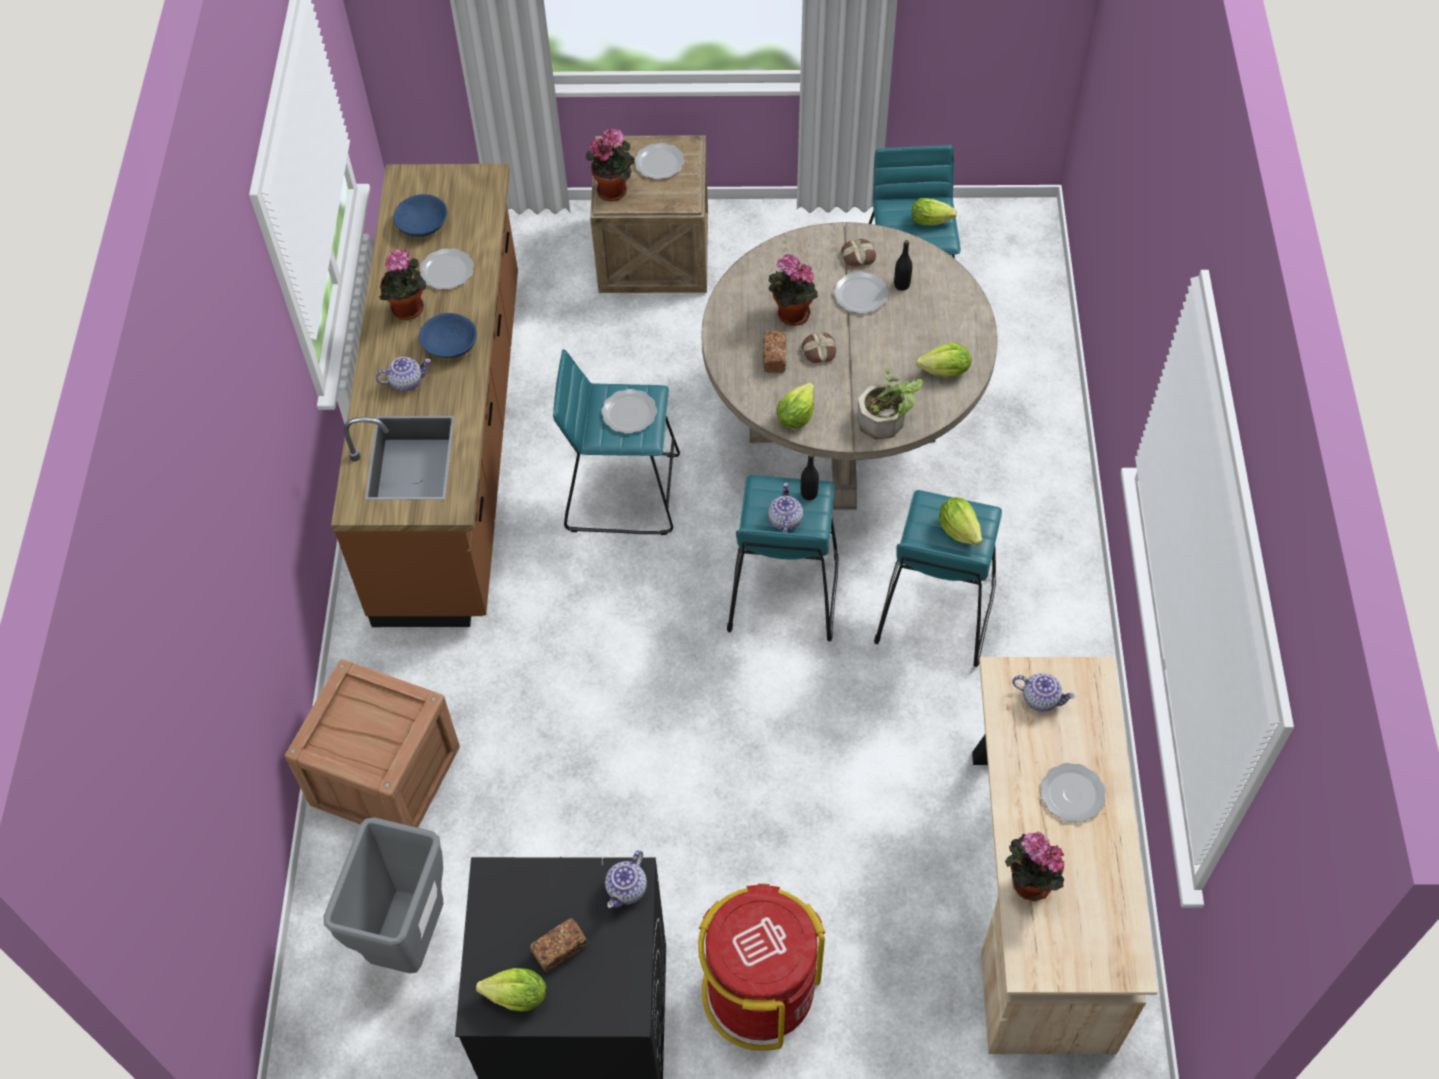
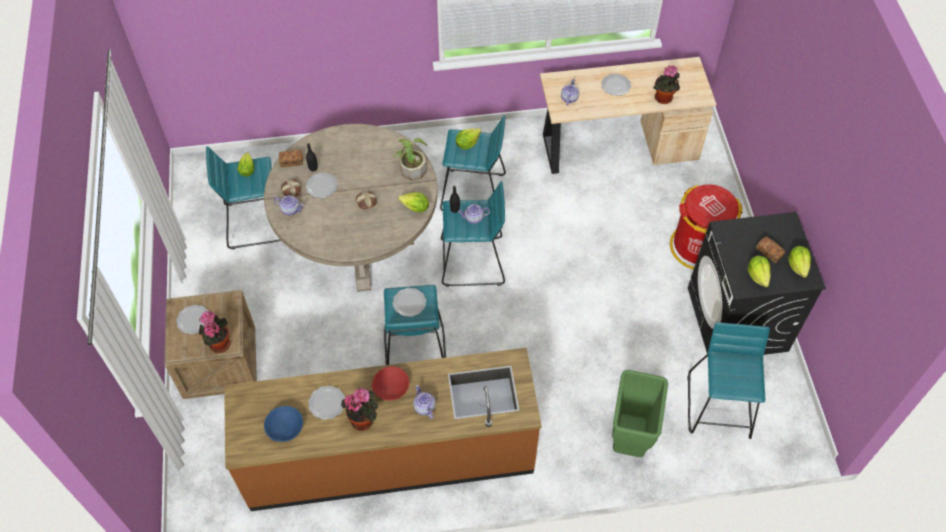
camera: 100 degrees left, 0 degrees up
crate [285,659,460,828] -> green trash can [612,370,668,457]
grey trash can [324,817,443,974] -> turquoise stool [687,322,770,439]
blue bowl [419,313,477,358] -> red bowl [372,366,409,401]
teapot [605,850,647,908] -> teapot moved to [274,195,304,215]
bread [763,330,786,373] -> bread moved to [279,150,303,167]
potted plant [768,254,818,326] -> none
lettuce [916,343,972,377] -> lettuce moved to [748,256,771,287]

